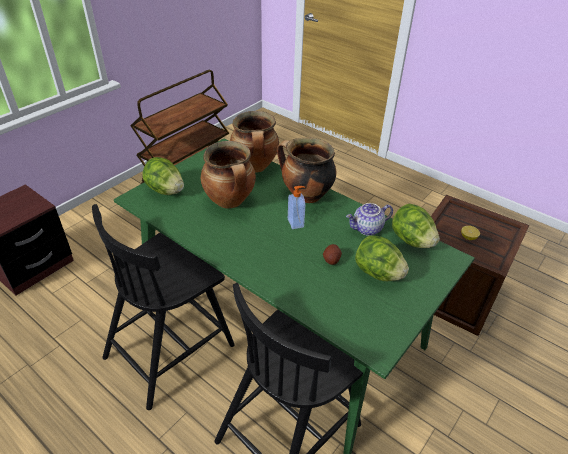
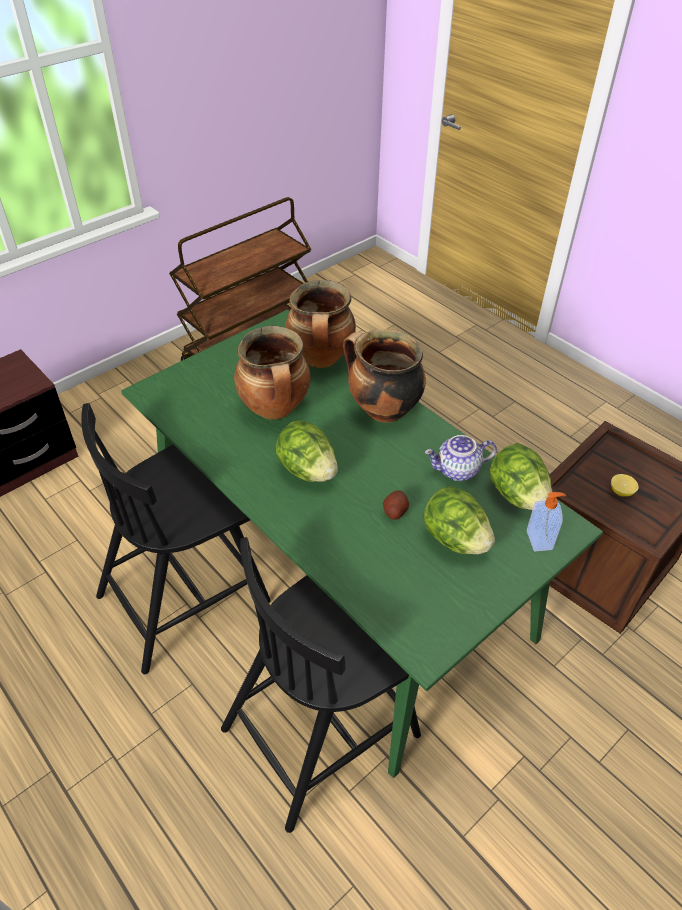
camera: 10 degrees right, 5 degrees up
lettuce [143,157,184,195] -> lettuce moved to [276,420,338,482]
soap dispenser [288,186,305,229] -> soap dispenser moved to [527,492,566,552]

